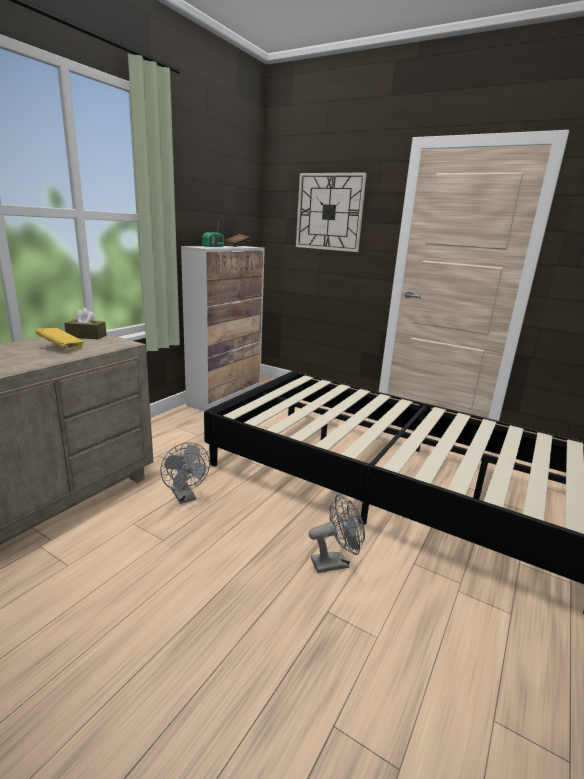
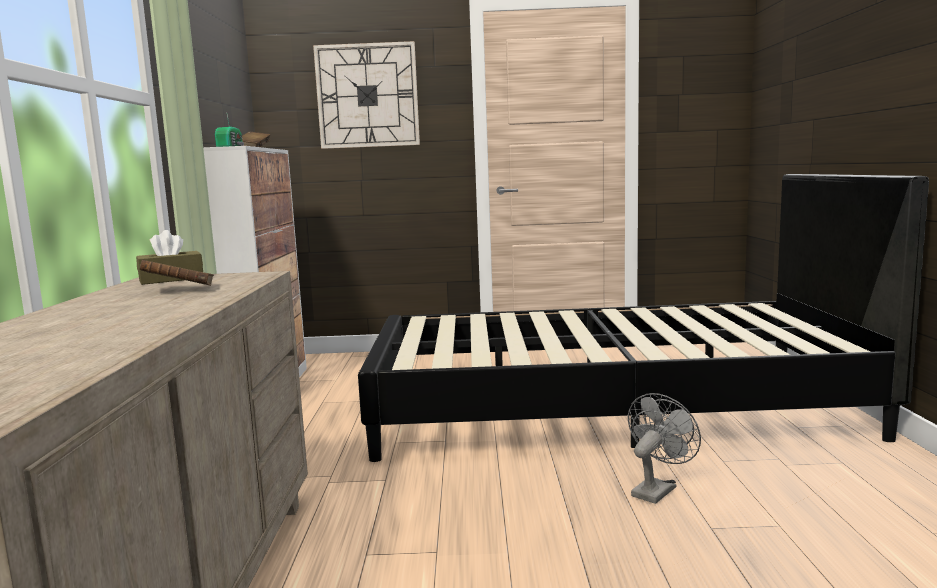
camera: 30 degrees left, 10 degrees down
yellow book [36,328,84,349] -> brown book [140,260,214,286]
grey fan [160,442,210,504] -> none

